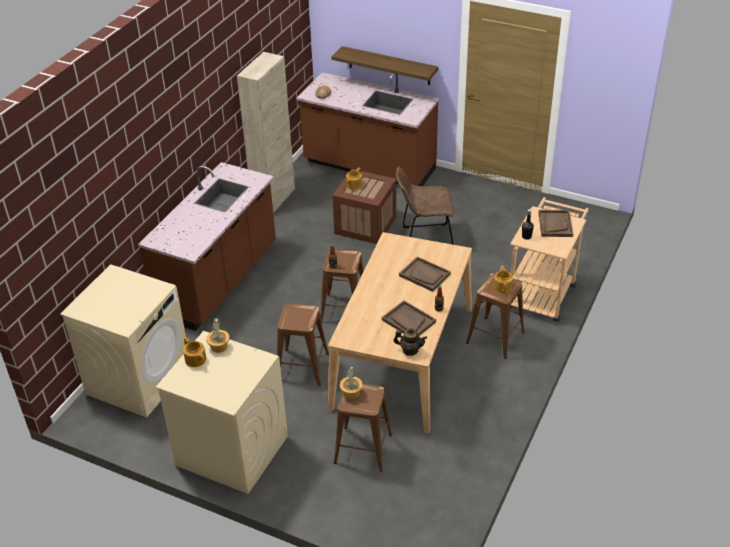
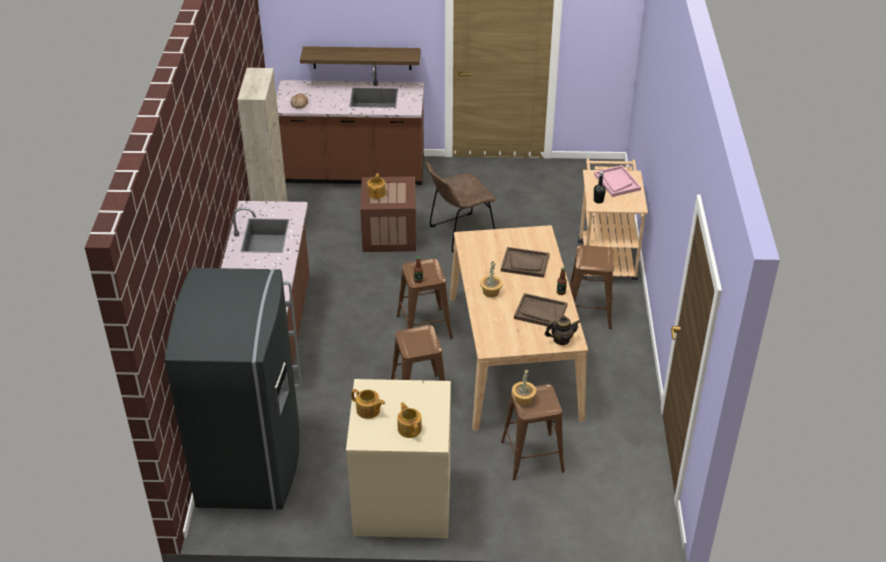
camera: 25 degrees left, 0 degrees up
beige washing machine [60,264,186,418] -> grey fridge [164,268,302,510]
potted plant [206,317,230,353] -> potted plant moved to [480,261,503,297]
teapot [493,266,513,293] -> teapot moved to [398,402,422,438]
brown tray [538,210,573,237] -> pink tray [594,165,641,197]

